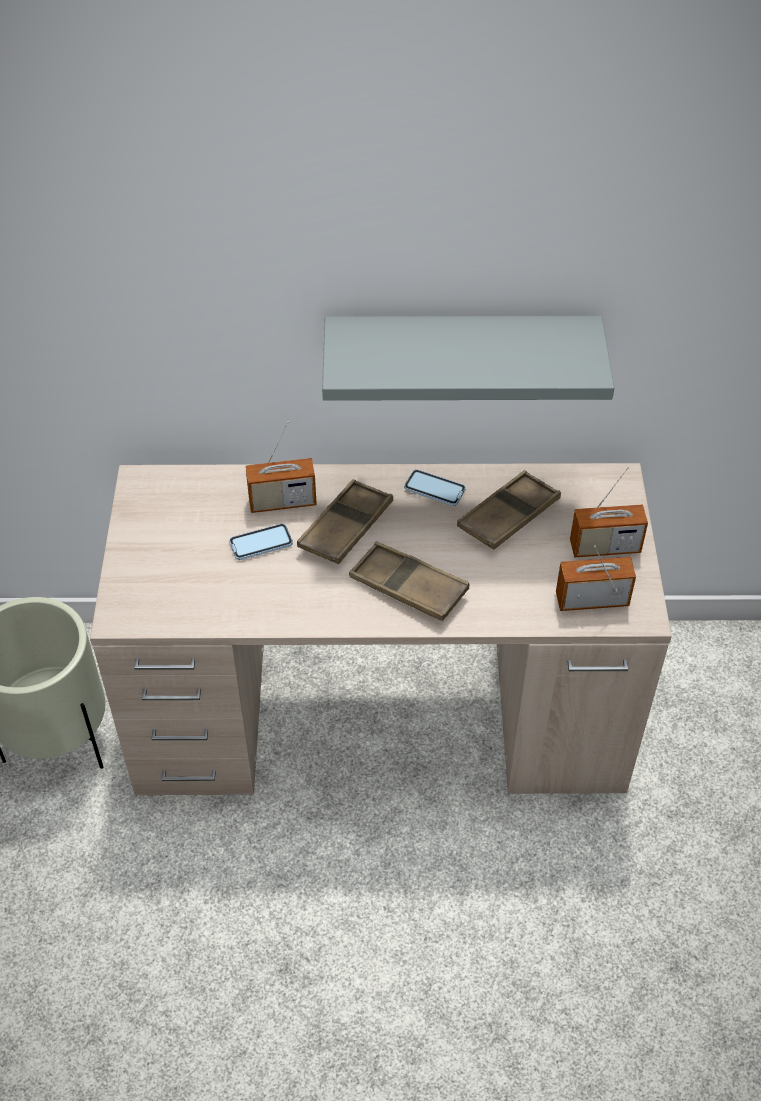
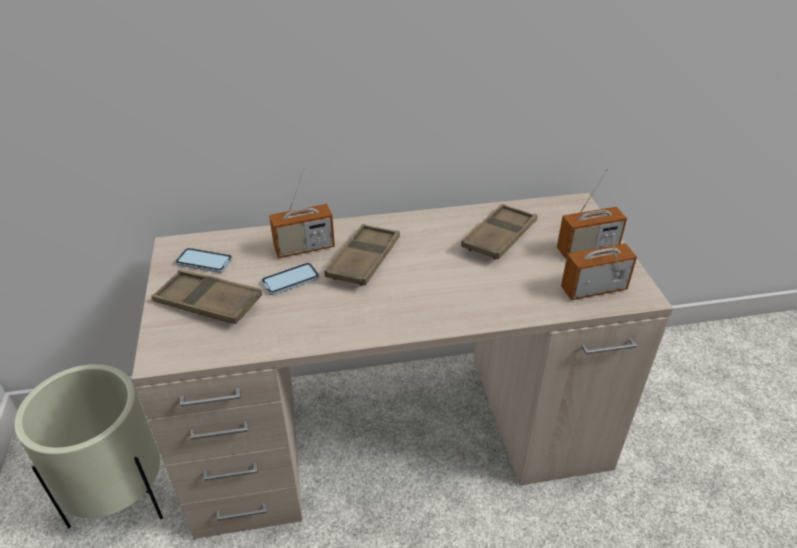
camera: 10 degrees left, 10 degrees down
grey shelf [322,316,614,401] -> none
brown tray [349,541,469,621] -> brown tray moved to [151,270,262,324]
phone [404,470,466,506] -> phone moved to [175,248,233,273]

